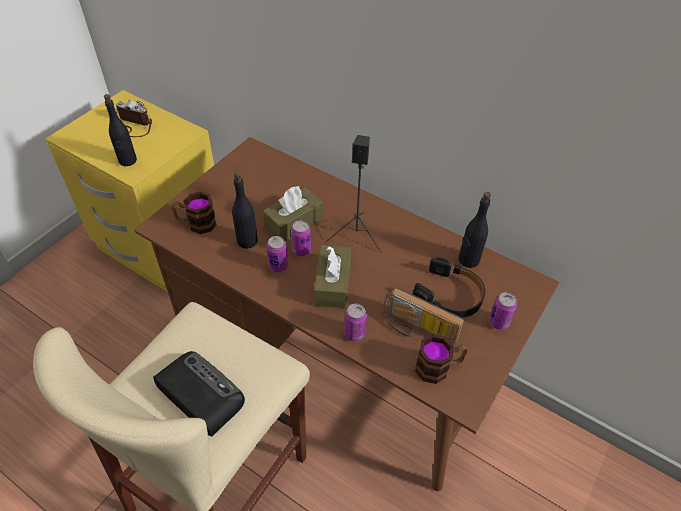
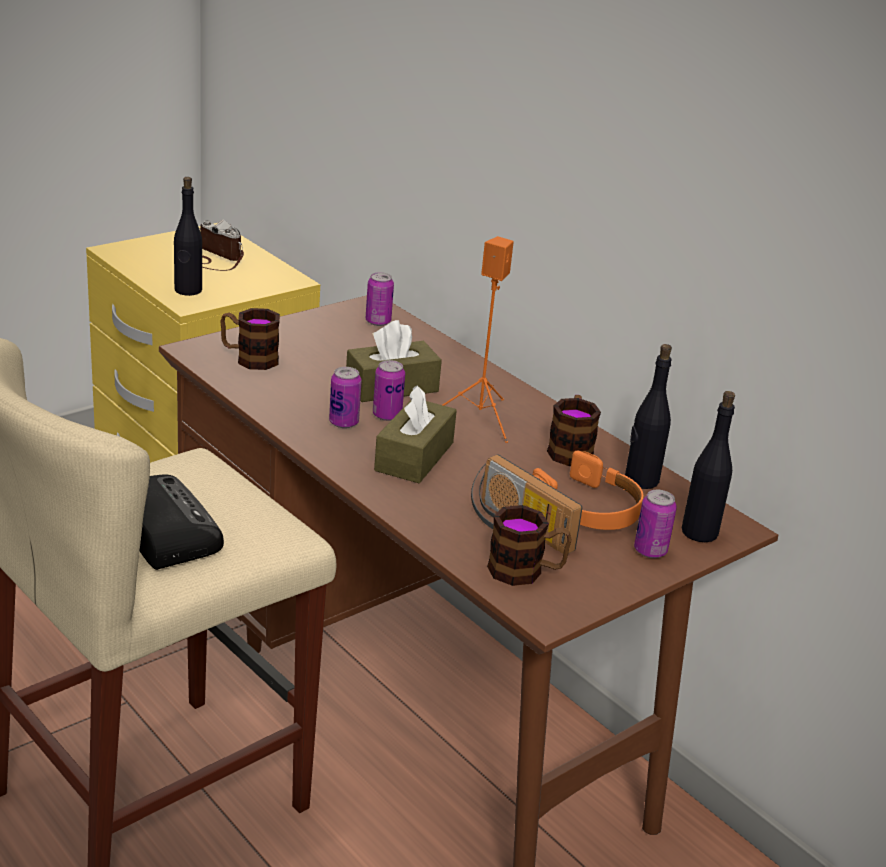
camera: 15 degrees right, 20 degrees down
black bottle [232,172,258,249] -> black bottle moved to [682,391,735,542]
black speaker [325,135,382,253] -> orange speaker [443,236,514,443]
can [344,303,367,341] -> can moved to [366,272,394,326]
black headphones [413,257,485,317] -> orange headphones [532,450,643,530]
none -> mug [547,395,601,466]

